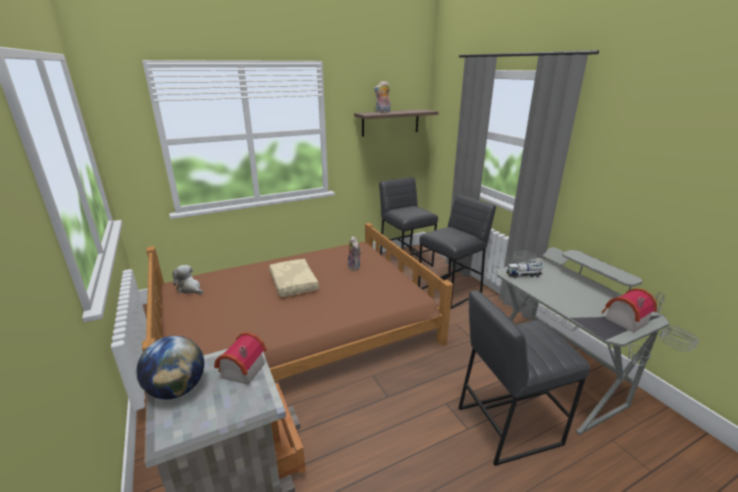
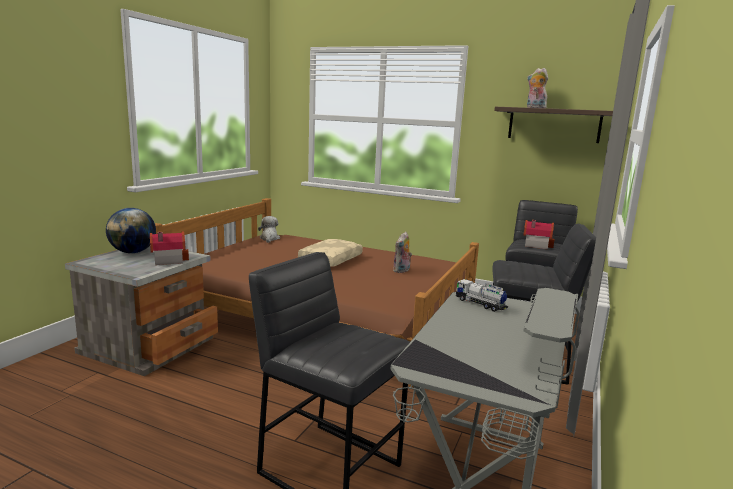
camera: 50 degrees right, 10 degrees down
toy house [601,288,657,333] -> toy house moved to [523,220,554,249]

